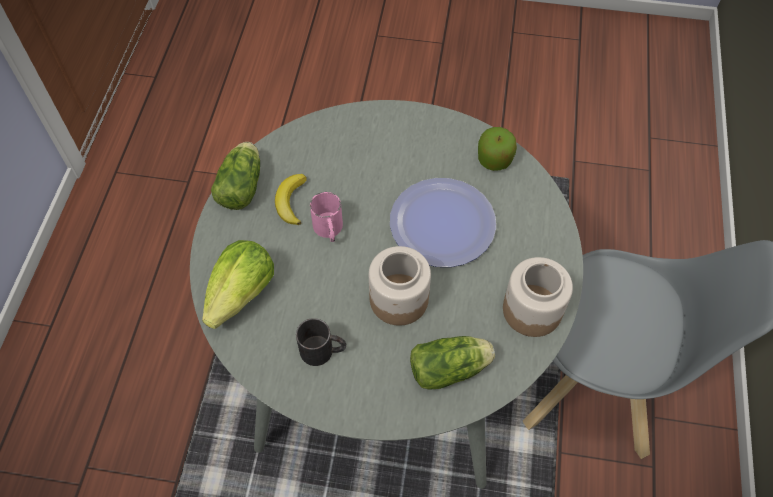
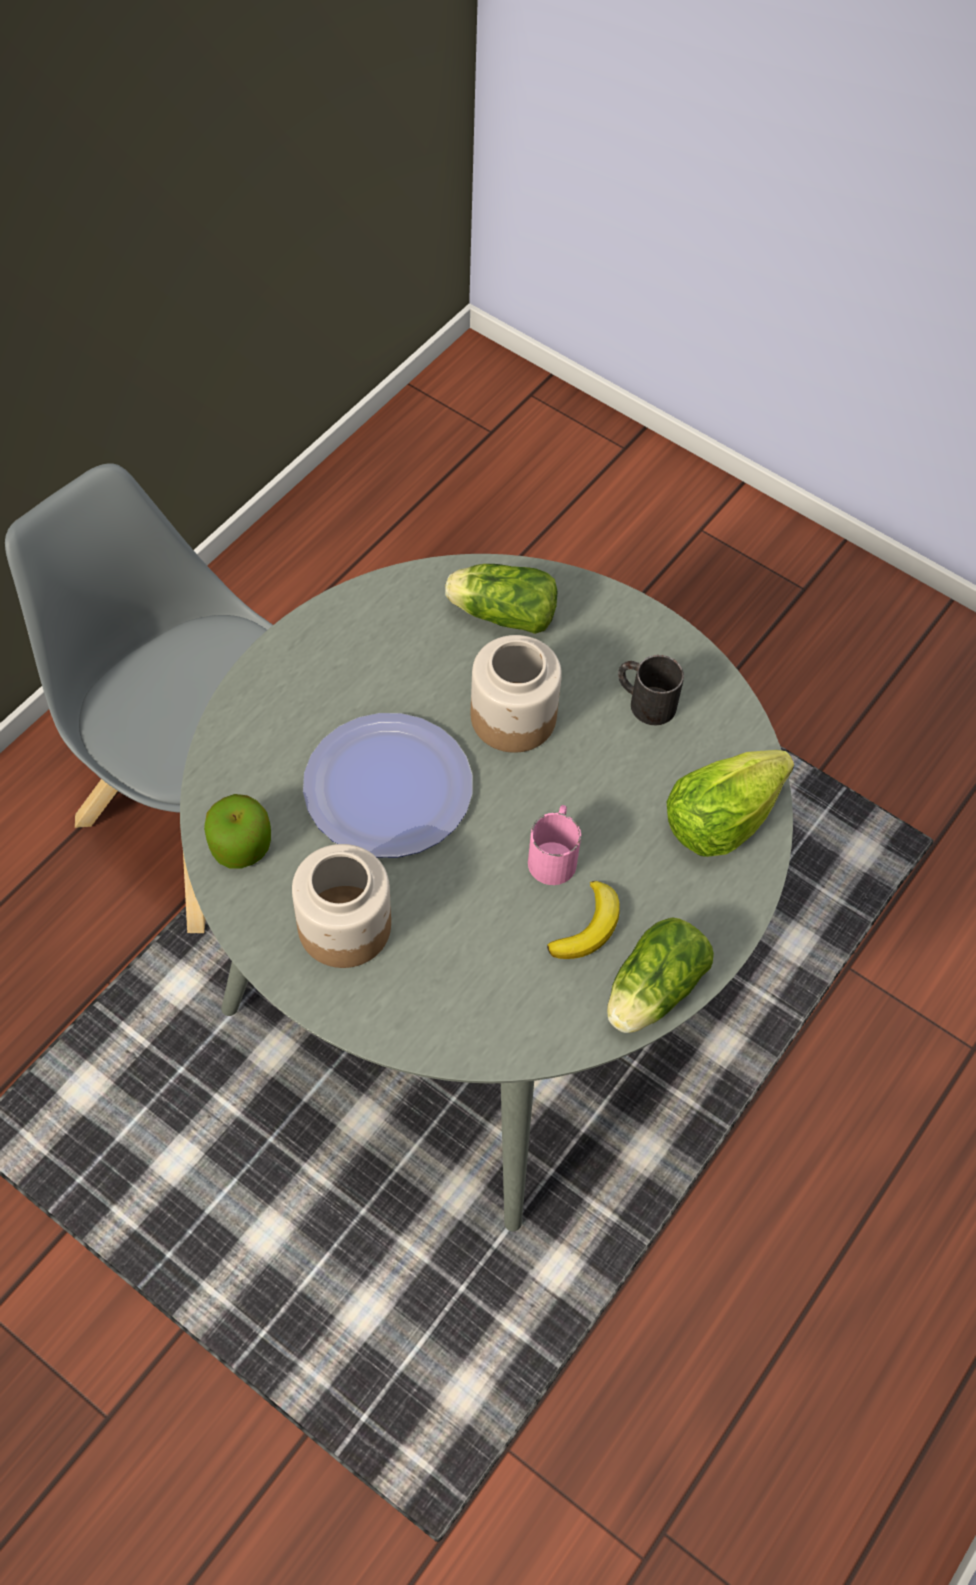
camera: 155 degrees left, 0 degrees up
jar [503,257,573,337] -> jar moved to [292,844,391,968]

